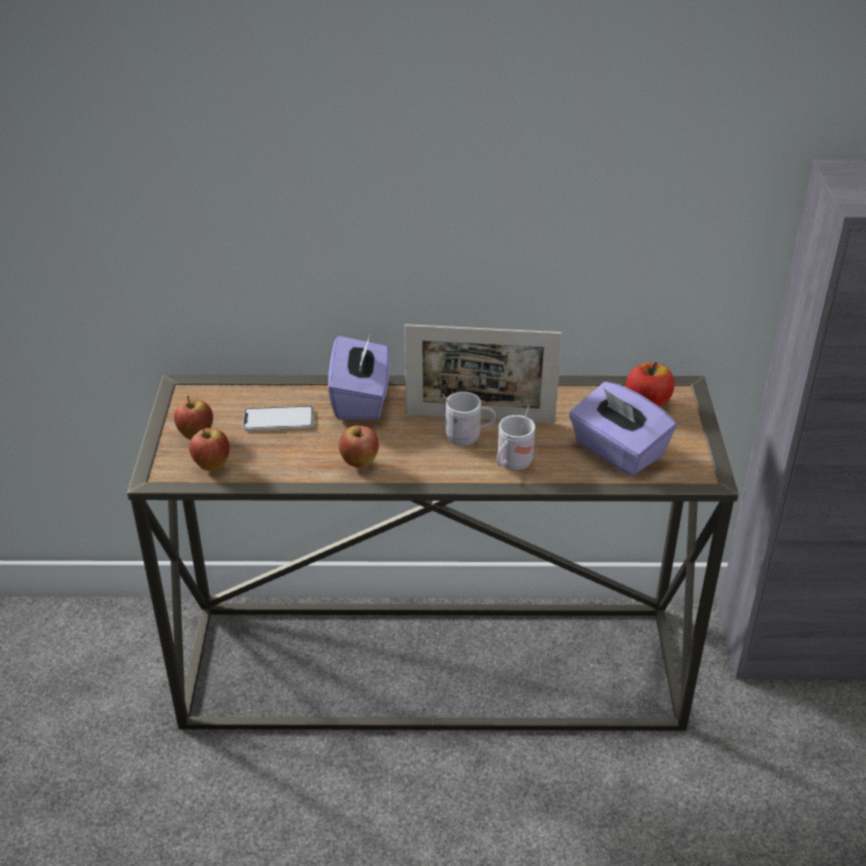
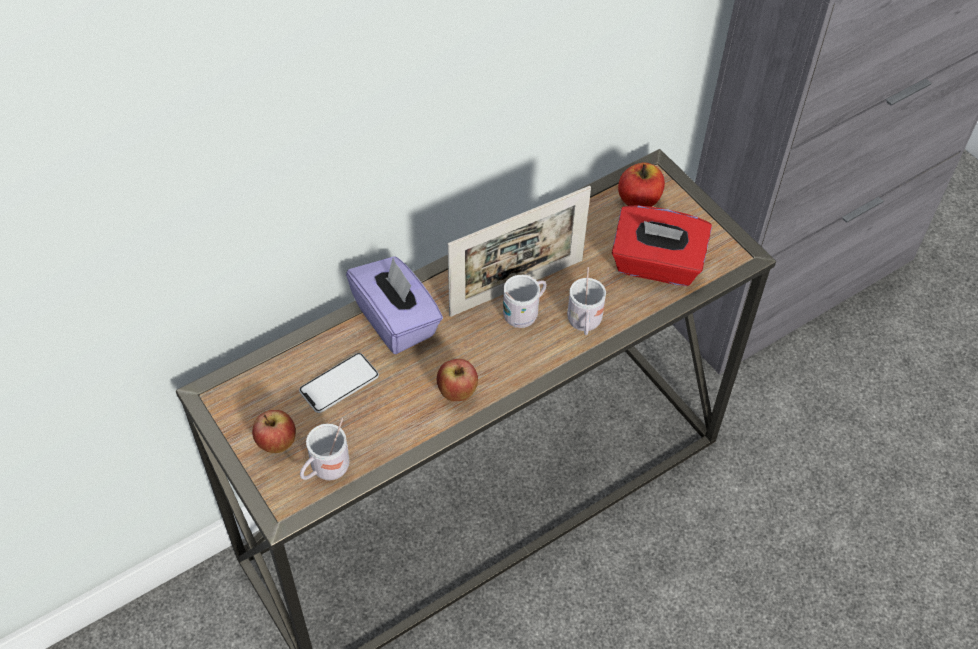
camera: 35 degrees left, 15 degrees up
apple [189,426,230,471] -> white mug [300,418,350,480]
purple tissue box [569,382,677,476] -> red tissue box [612,205,712,286]

